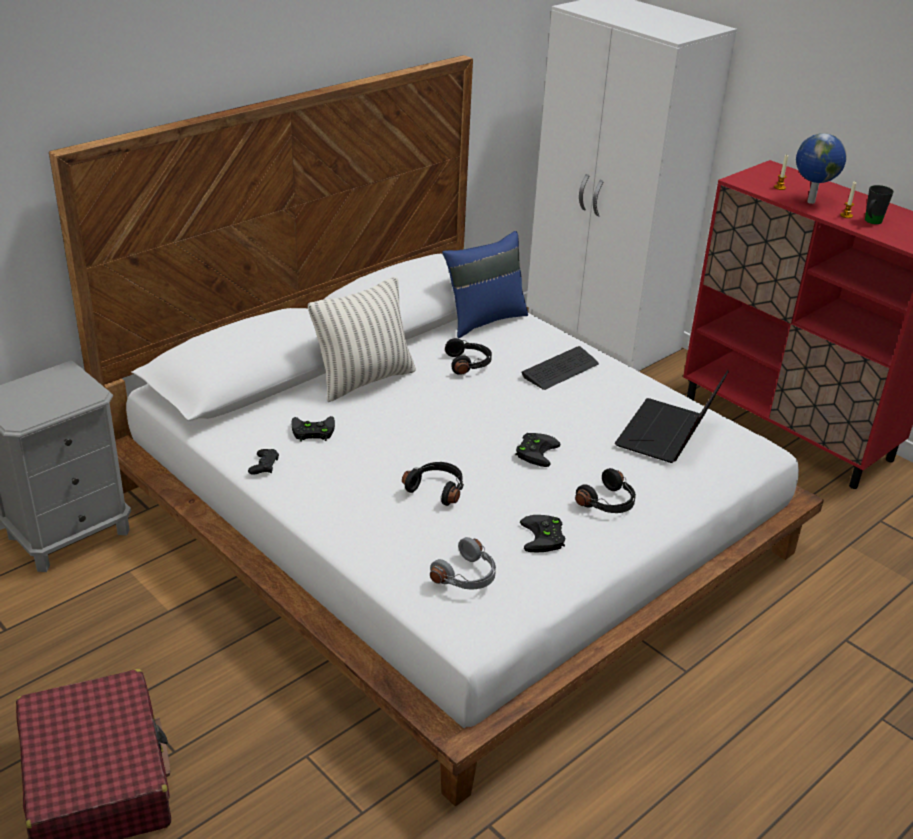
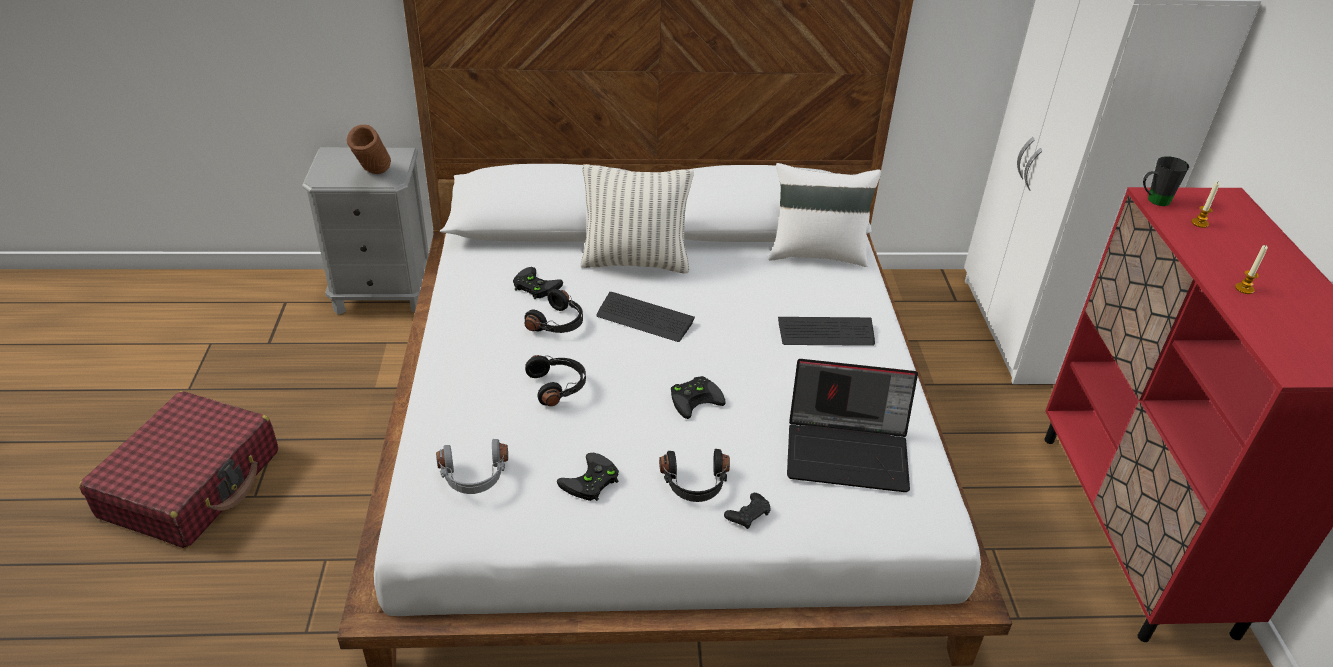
camera: 40 degrees right, 5 degrees up
black game controller [248,449,279,475] -> black game controller moved to [724,493,771,529]
blue pillow [442,231,528,338] -> white pillow [769,163,881,267]
black headphones [445,338,492,375] -> black headphones moved to [524,289,583,333]
laptop [615,370,729,463] -> laptop turned 150 degrees counterclockwise [787,359,918,492]
globe [796,133,847,204] -> none
black mug [865,185,894,224] -> black mug moved to [1143,156,1189,206]
none -> brown vase [347,125,391,174]
none -> keyboard [596,292,695,342]

